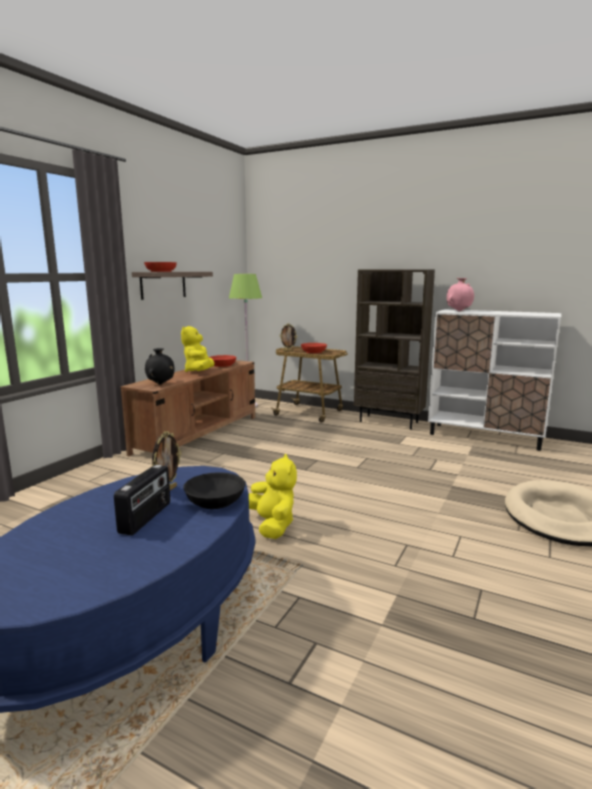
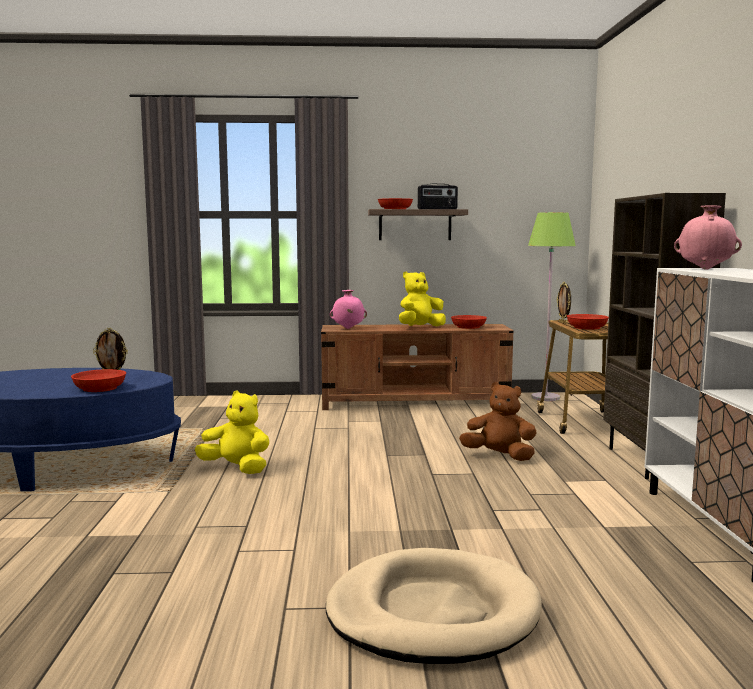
camera: 60 degrees right, 5 degrees down
radio [114,465,170,536] -> radio moved to [418,184,458,209]
black vase [145,348,175,384] -> pink vase [330,290,367,329]
black bowl [183,472,245,509] -> red bowl [71,369,126,392]
yellow plush toy [249,454,297,539] -> yellow plush toy turned 105 degrees counterclockwise [195,390,269,474]
none -> brown plush toy [459,382,537,461]

